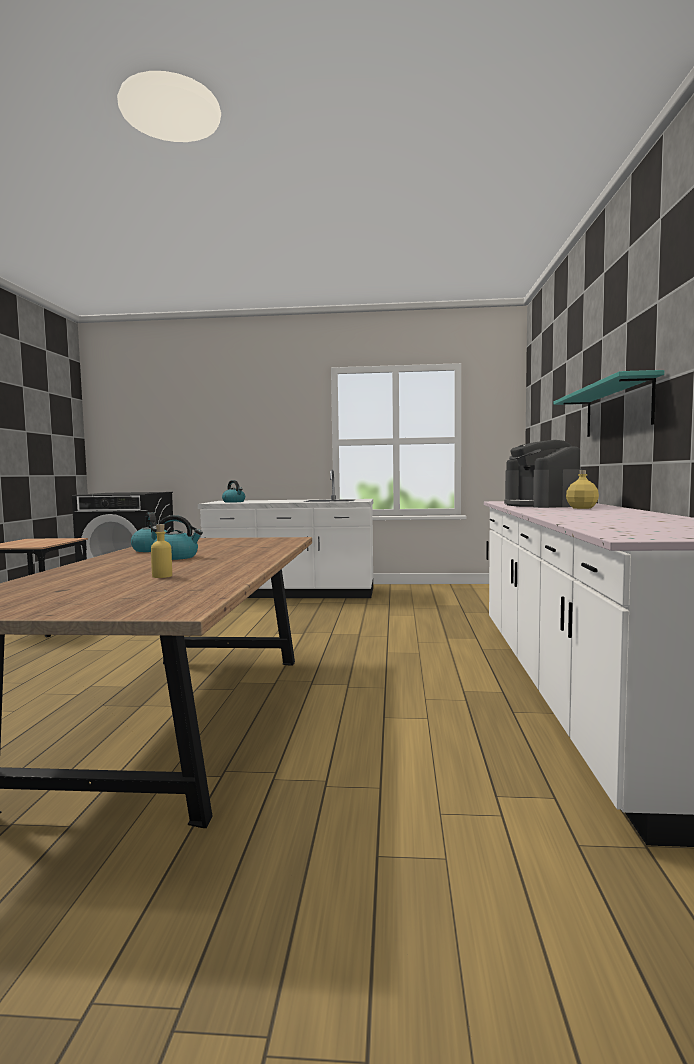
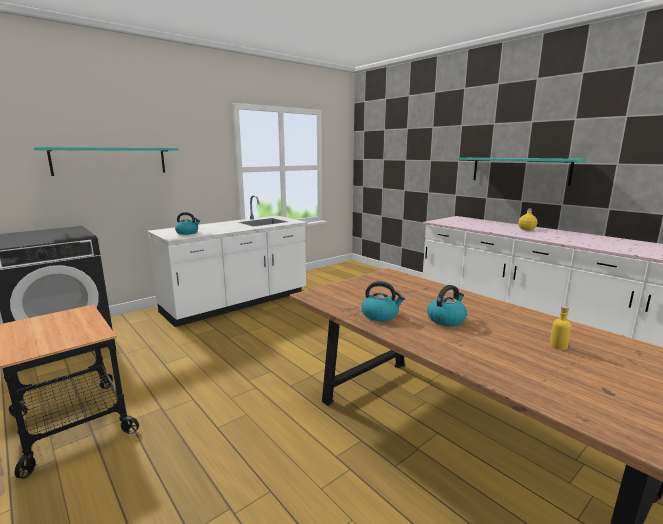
camera: 45 degrees left, 10 degrees up
coffee machine [504,440,581,508] -> none
none -> turquoise shelf [33,147,178,176]

